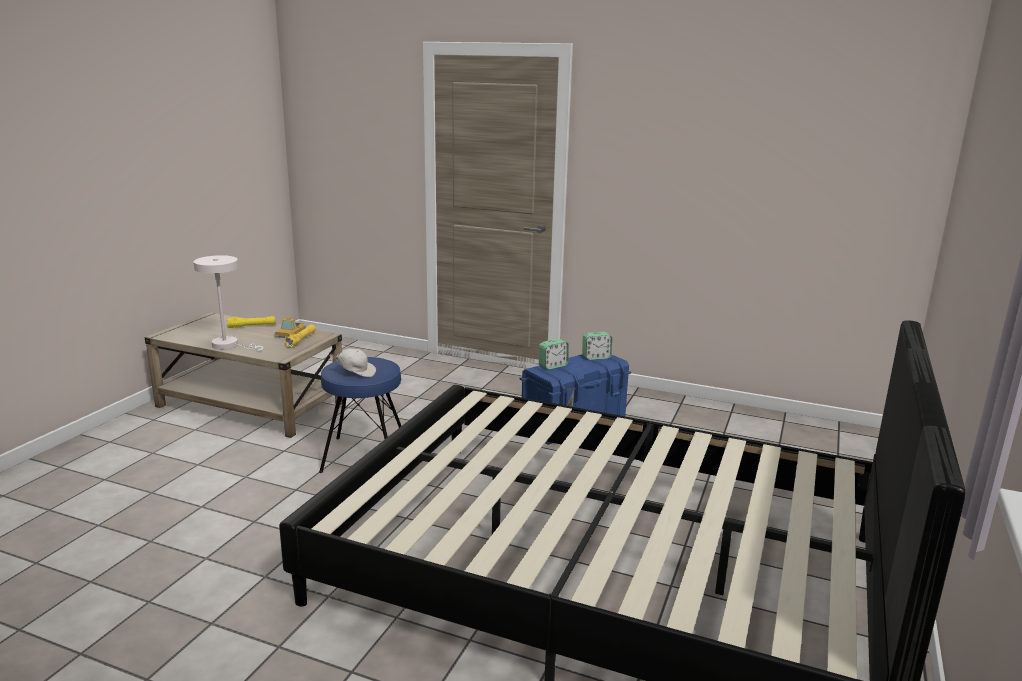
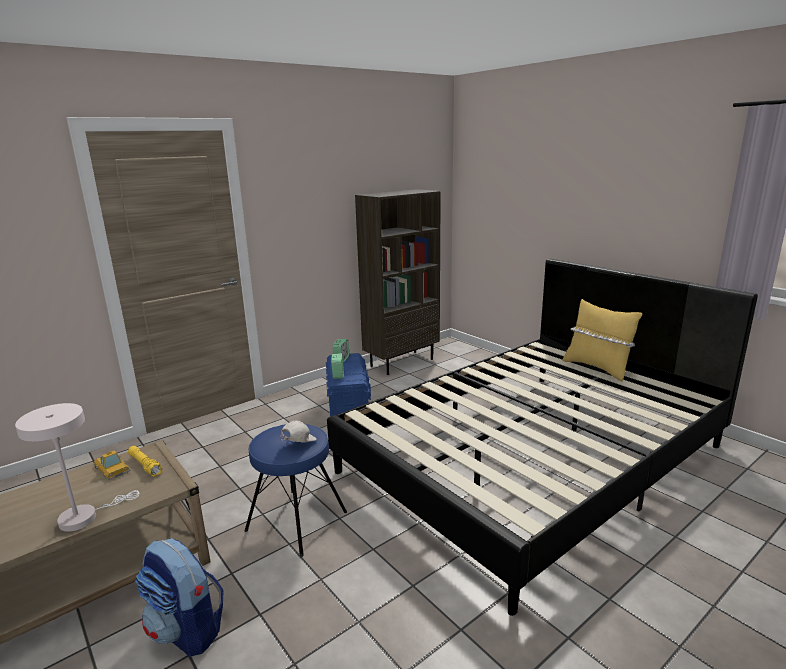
camera: 60 degrees left, 0 degrees up
yellow flashlight [227,316,275,328] -> none
none -> backpack [136,538,224,657]
none -> brown bookcase [355,189,441,375]
none -> yellow pillow [562,299,642,382]

